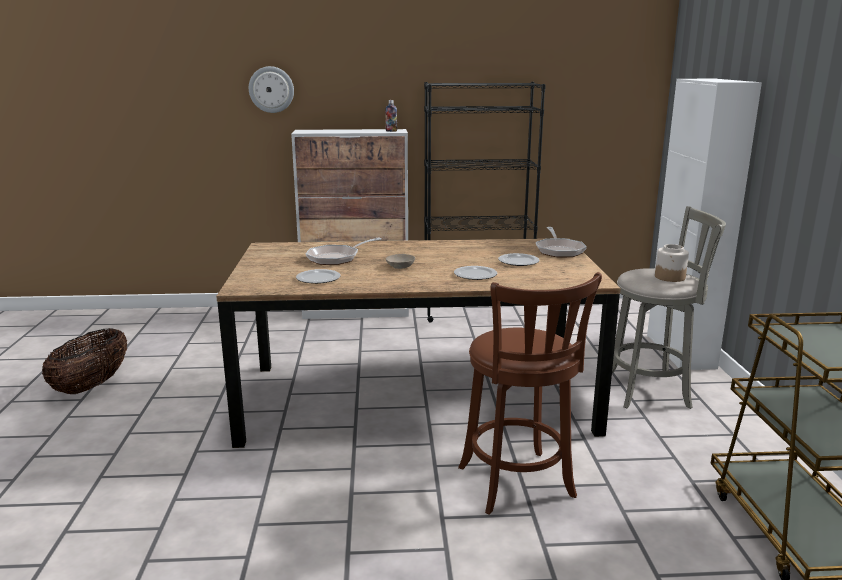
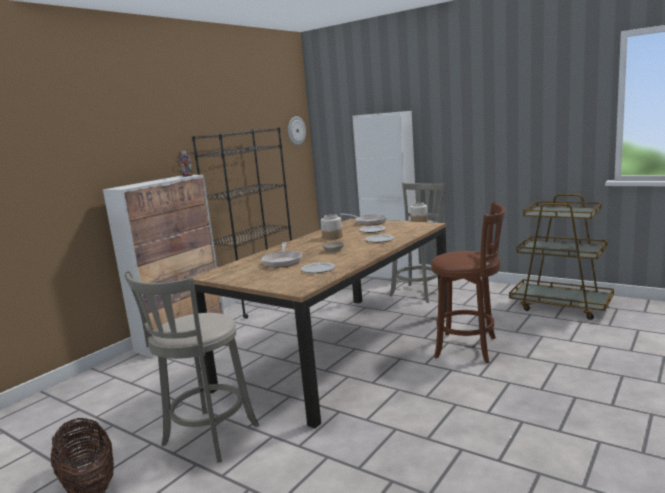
camera: 50 degrees left, 5 degrees down
wall clock [249,66,294,113] -> wall clock moved to [288,116,306,145]
none -> grey stool [125,271,259,462]
none -> jar [321,214,342,240]

